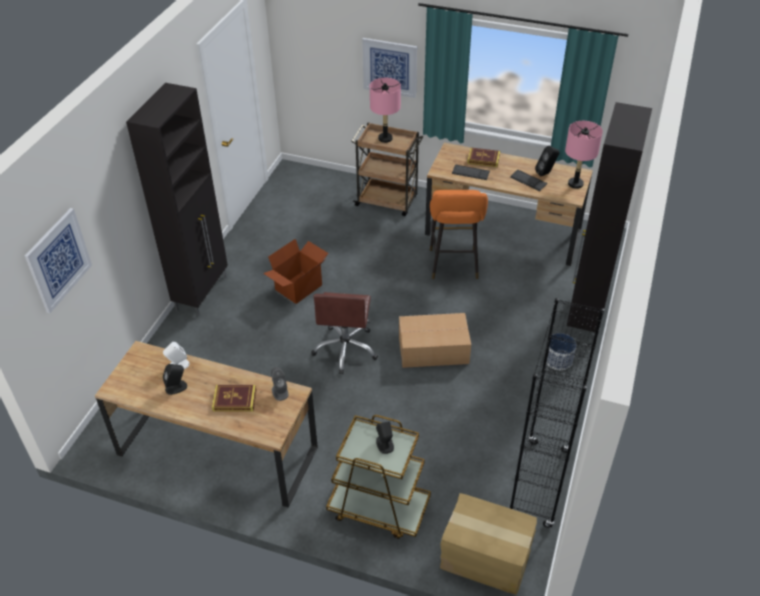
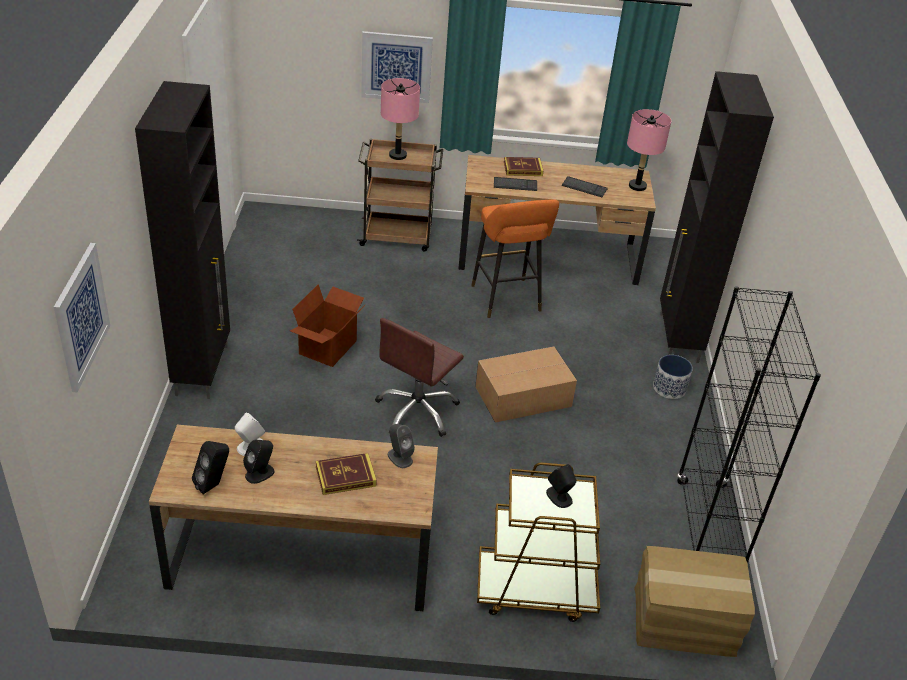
camera: 20 degrees left, 5 degrees down
brown office chair [311,292,378,374] -> brown office chair turned 45 degrees clockwise [375,318,464,437]
black speaker [535,146,559,177] -> black speaker moved to [192,441,229,494]

